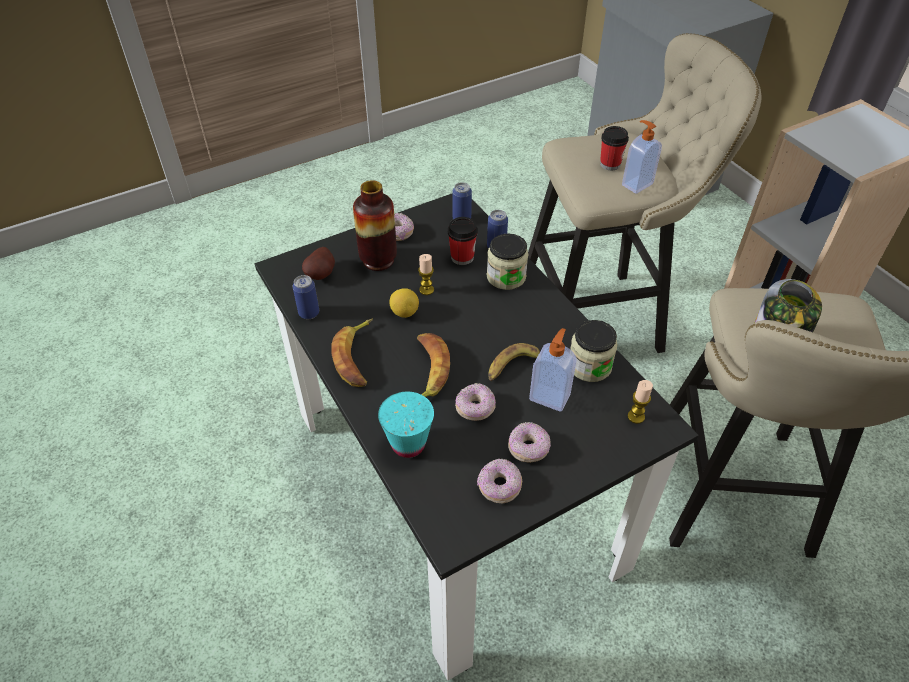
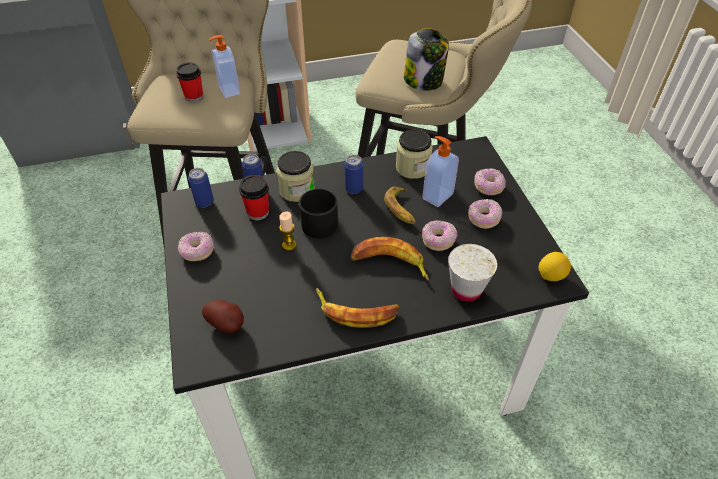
camera: 75 degrees left, 0 degrees up
can [293,275,319,319] -> can moved to [344,155,363,194]
vase [353,180,397,271] -> none
turquoise cup [378,392,434,458] -> white cup [448,244,497,302]
lemon [390,288,419,318] -> lemon moved to [538,252,571,281]
donut [477,459,522,503] -> donut moved to [474,168,506,195]
candle [628,380,653,424] -> none
none -> black mug [299,189,338,239]

